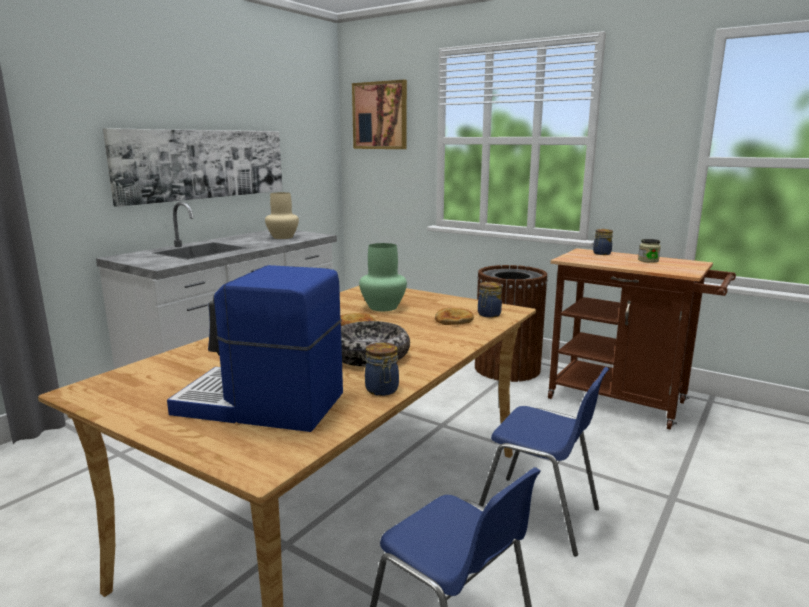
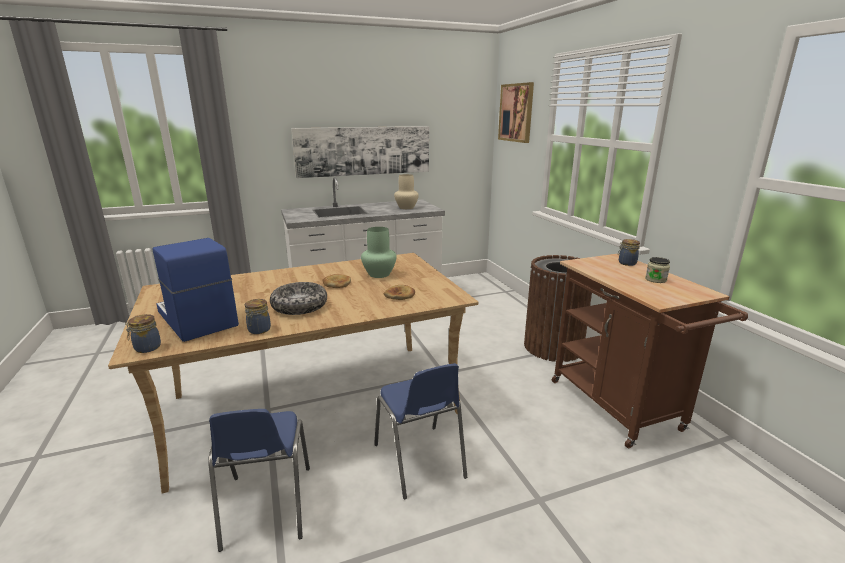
camera: 35 degrees right, 5 degrees up
jar [478,282,502,318] -> jar moved to [125,314,161,353]

